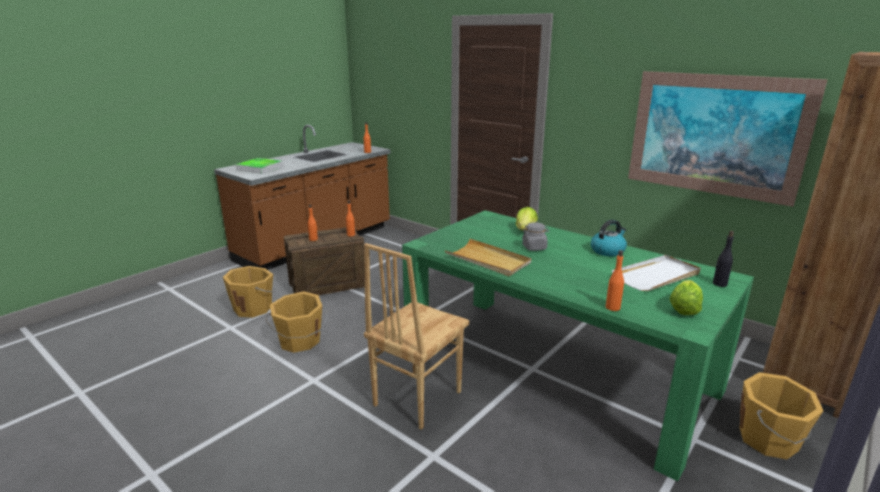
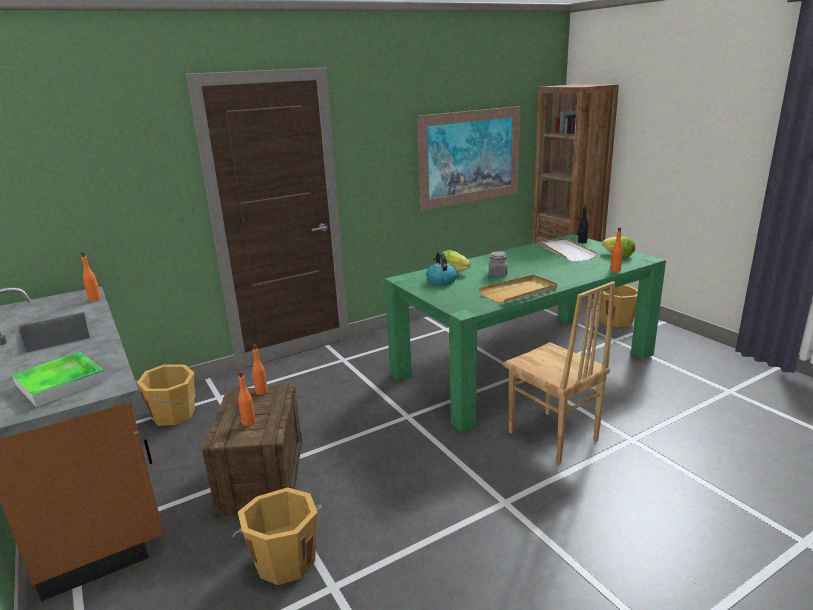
camera: 70 degrees left, 0 degrees up
orange bucket [266,291,328,353] -> orange bucket moved to [137,364,195,426]
kettle [591,220,627,256] -> kettle moved to [426,252,457,285]

